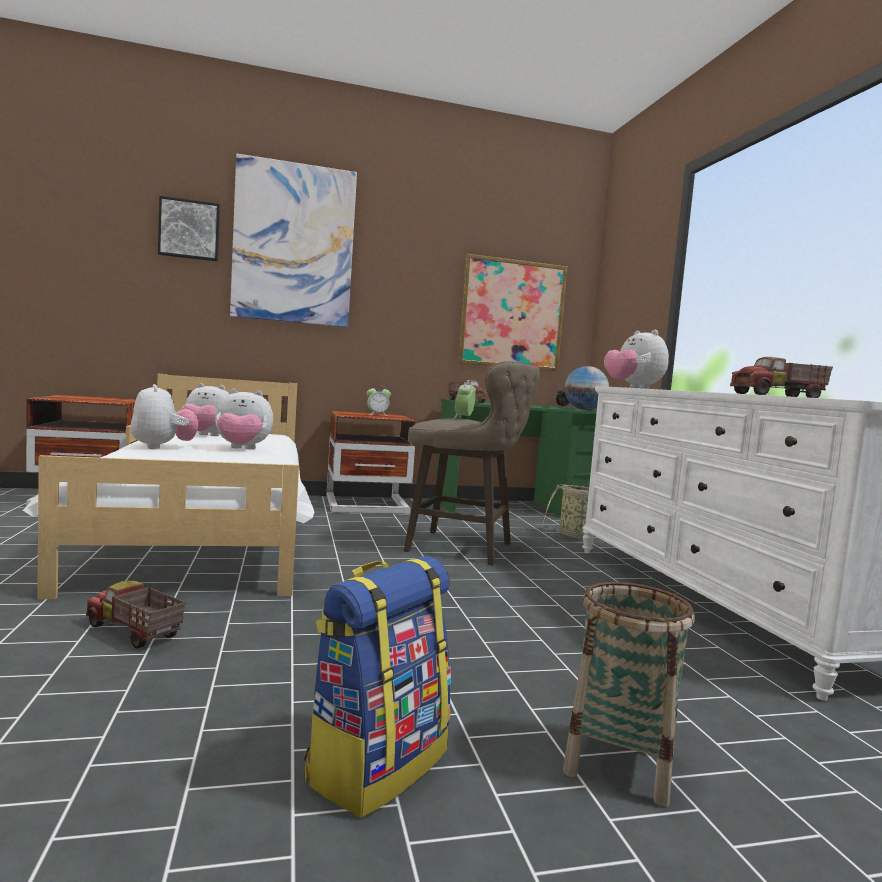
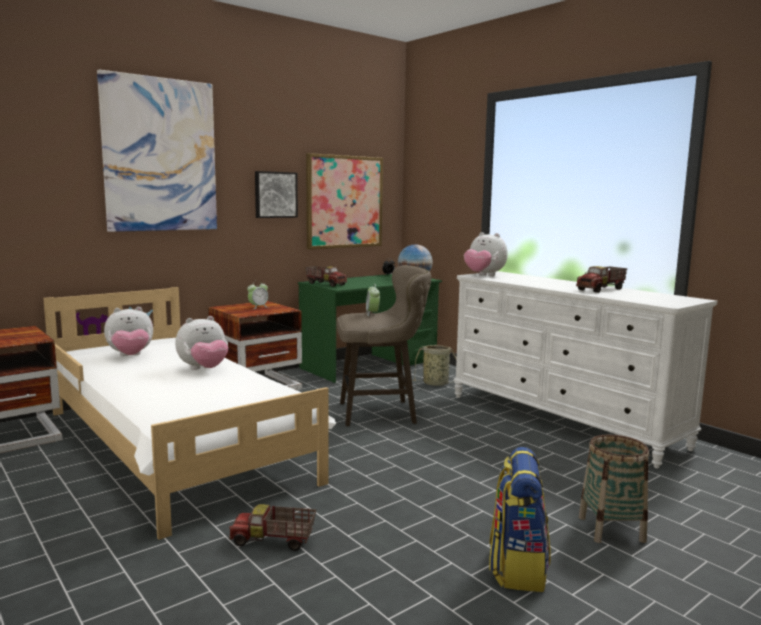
camera: 25 degrees left, 5 degrees up
plush toy [131,384,198,449] -> none
picture [158,196,220,261] -> picture moved to [255,171,298,218]

